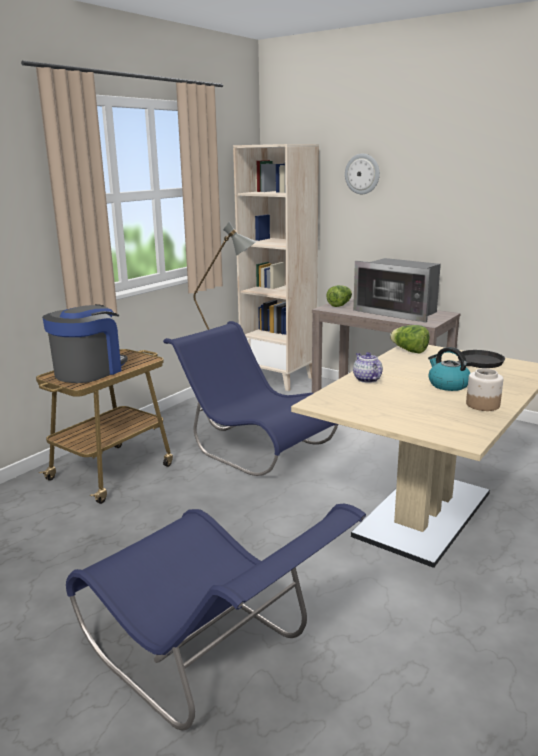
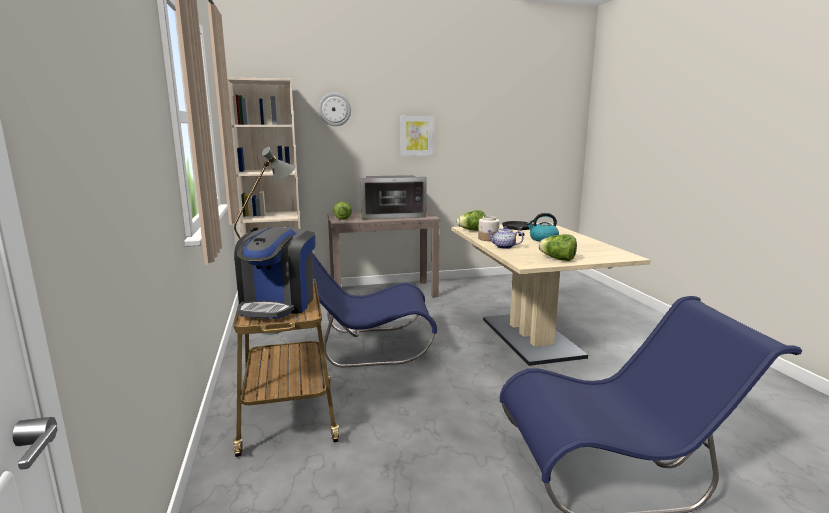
camera: 50 degrees left, 5 degrees down
coffee machine [42,304,128,383] -> coffee machine turned 150 degrees counterclockwise [234,227,316,319]
jar [466,368,503,411] -> jar moved to [478,216,500,241]
none -> picture [400,116,434,156]
none -> lettuce [538,234,577,261]

